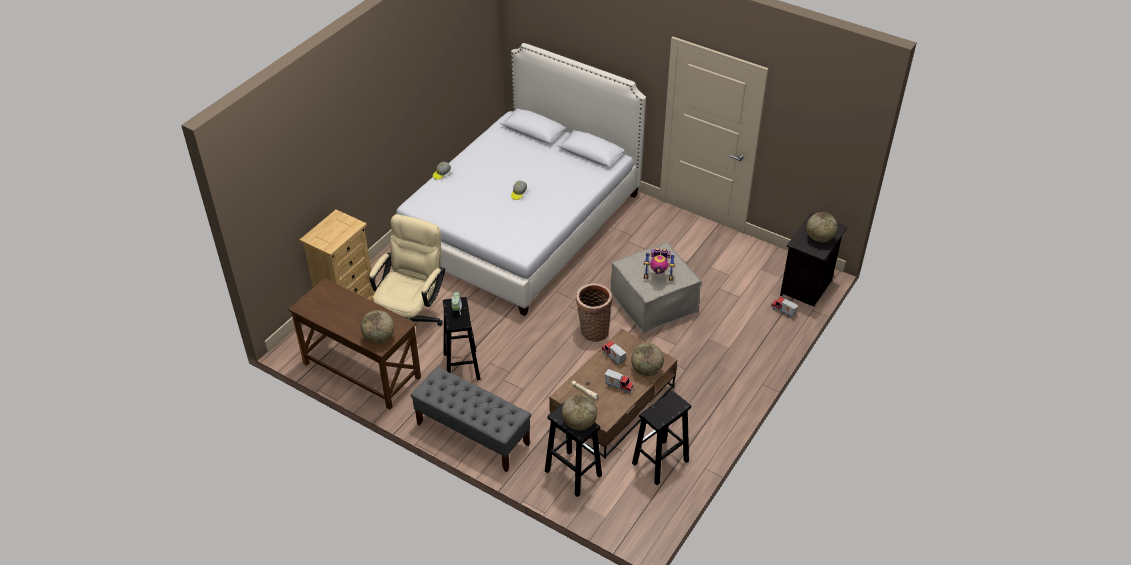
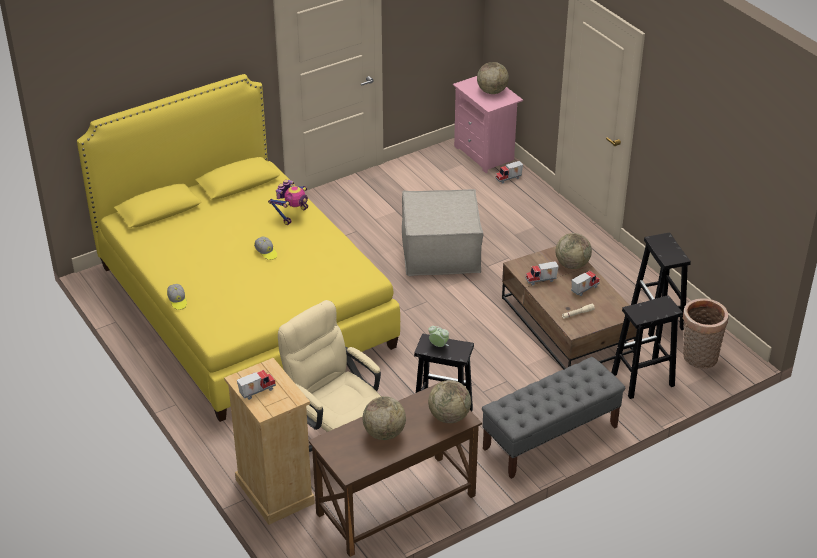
camera: 65 degrees left, 5 degrees down
white bed [396,43,646,316] -> yellow bed [77,74,400,422]
globe [562,394,597,430] -> globe moved to [363,396,406,440]
basket [576,283,612,342] -> basket moved to [682,298,729,368]
toy robot [643,248,676,281] -> toy robot moved to [268,180,308,225]
black nightstand [780,213,848,307] -> pink nightstand [453,76,523,173]
none -> toy truck [237,370,276,400]

